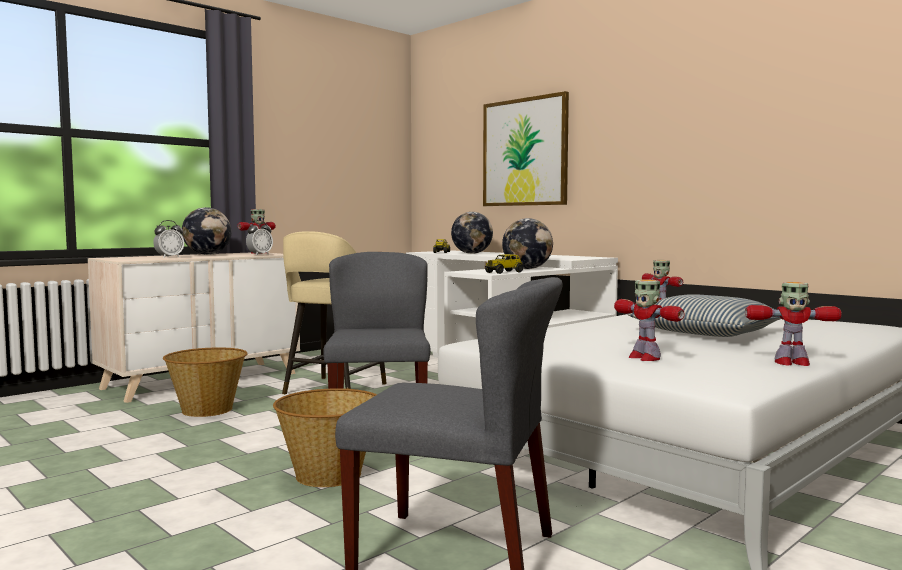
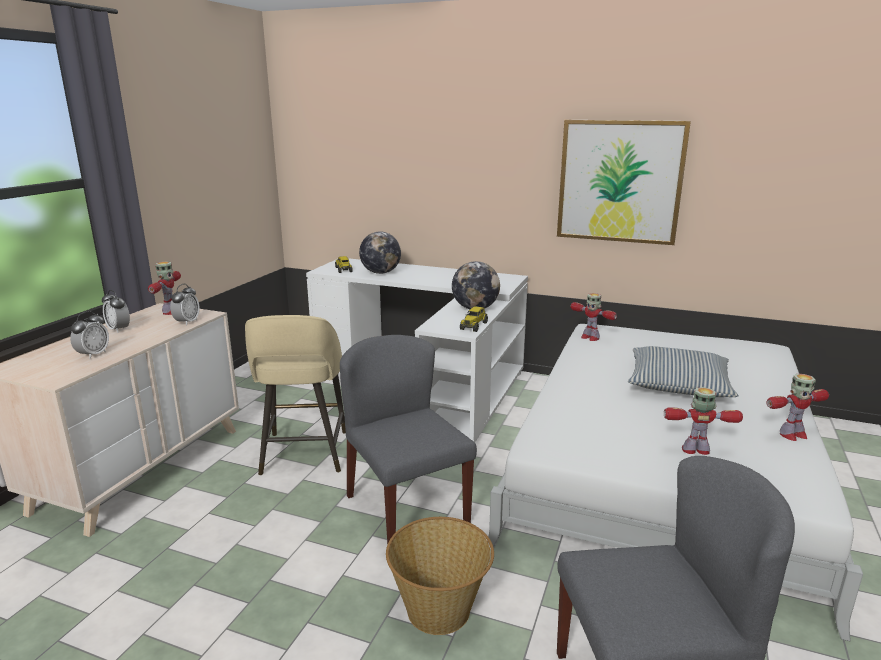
camera: 25 degrees left, 15 degrees up
basket [163,347,248,417] -> none
globe [182,207,231,255] -> alarm clock [102,290,130,332]
picture [483,91,569,206] -> picture moved to [557,120,691,245]
toy robot [614,279,685,361] -> toy robot turned 150 degrees clockwise [664,387,743,455]

